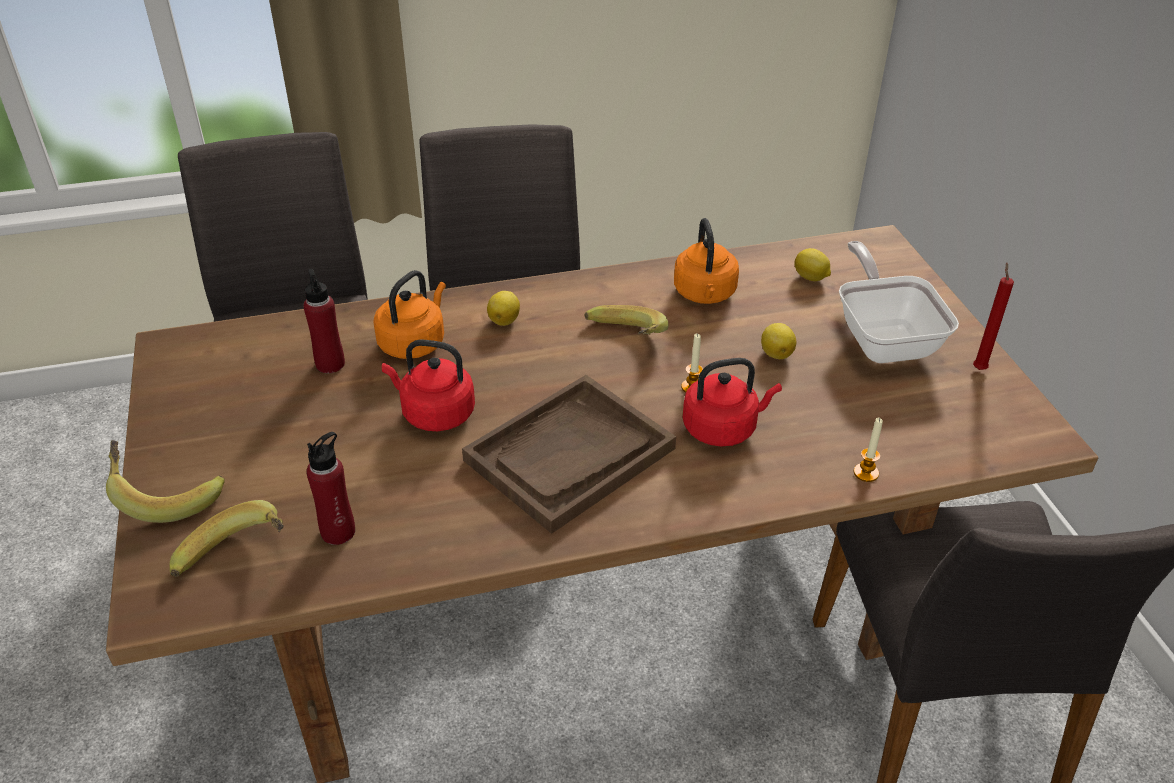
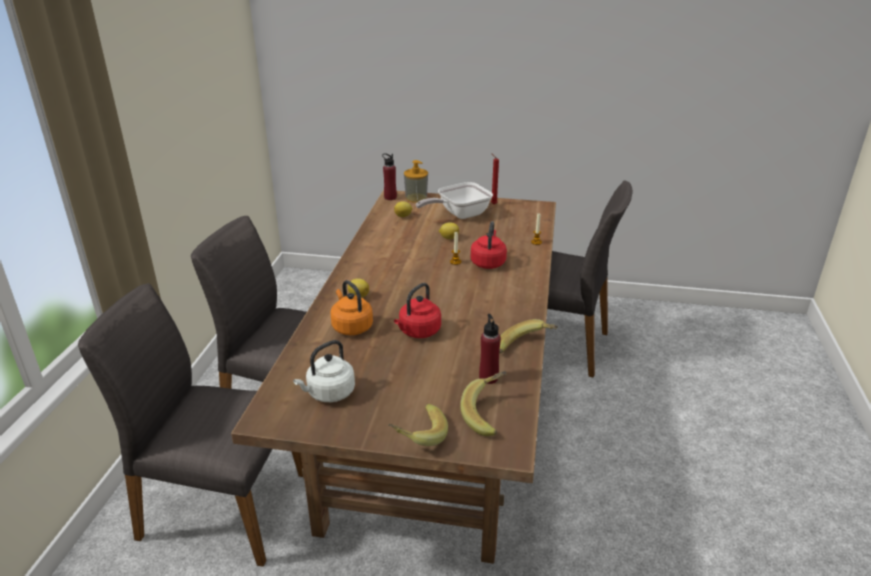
camera: 65 degrees left, 10 degrees down
red bottle [303,268,345,373] -> red bottle moved to [382,153,397,200]
brown tray [462,375,676,534] -> none
banana [585,305,669,335] -> banana moved to [499,319,558,354]
orange kettle [674,218,739,304] -> none
frying pan [839,241,959,363] -> frying pan turned 45 degrees counterclockwise [416,182,493,219]
none -> white kettle [293,340,355,402]
none -> soap dispenser [404,160,428,203]

